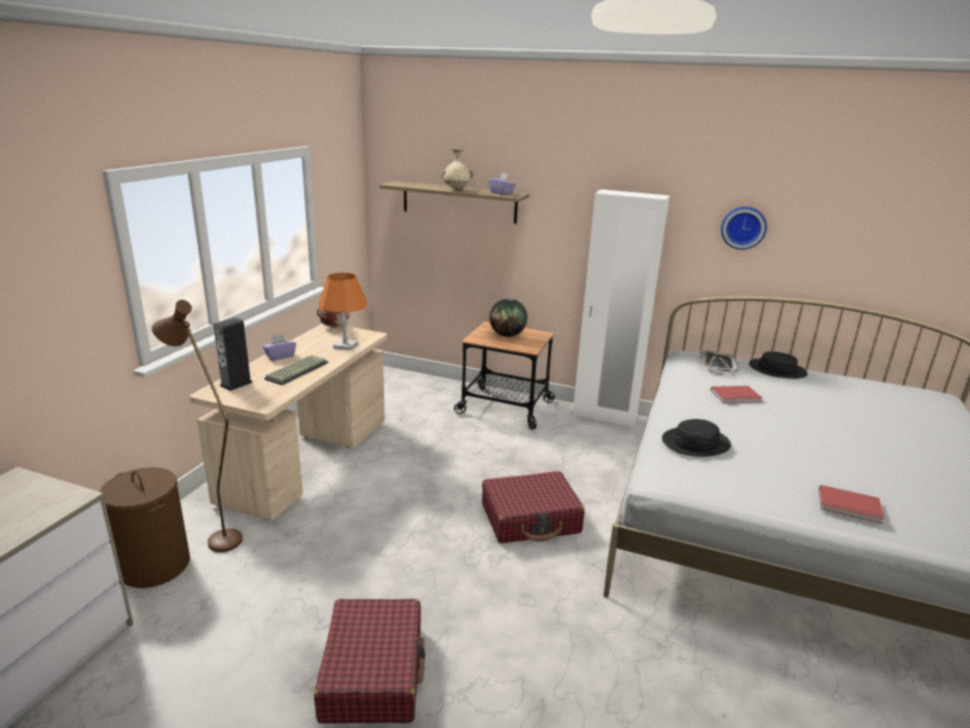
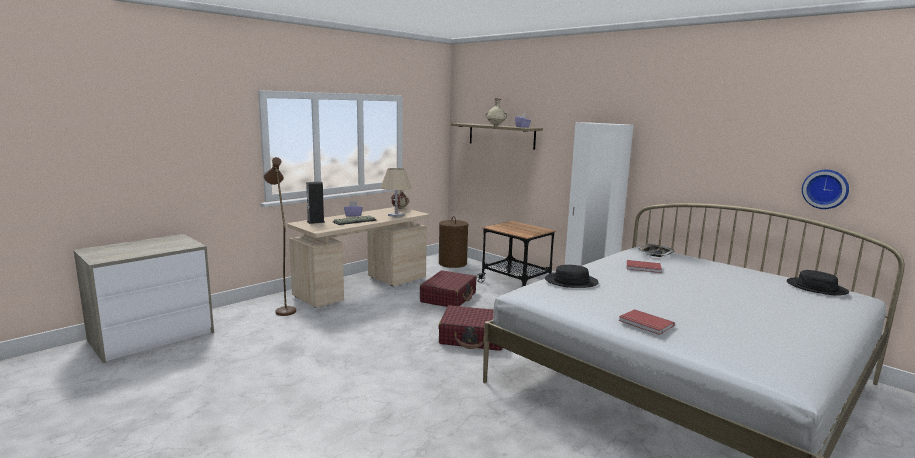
camera: 25 degrees right, 10 degrees down
brown laundry basket [100,467,190,588] -> brown laundry basket moved to [439,216,468,268]
red suitcase [314,599,425,724] -> red suitcase moved to [420,270,476,307]
orange table lamp [318,273,368,350] -> beige table lamp [381,168,412,218]
globe [490,299,528,337] -> none
wall clock [721,207,767,250] -> wall clock moved to [802,170,849,209]
black hat [749,351,808,379] -> black hat moved to [787,270,849,296]

